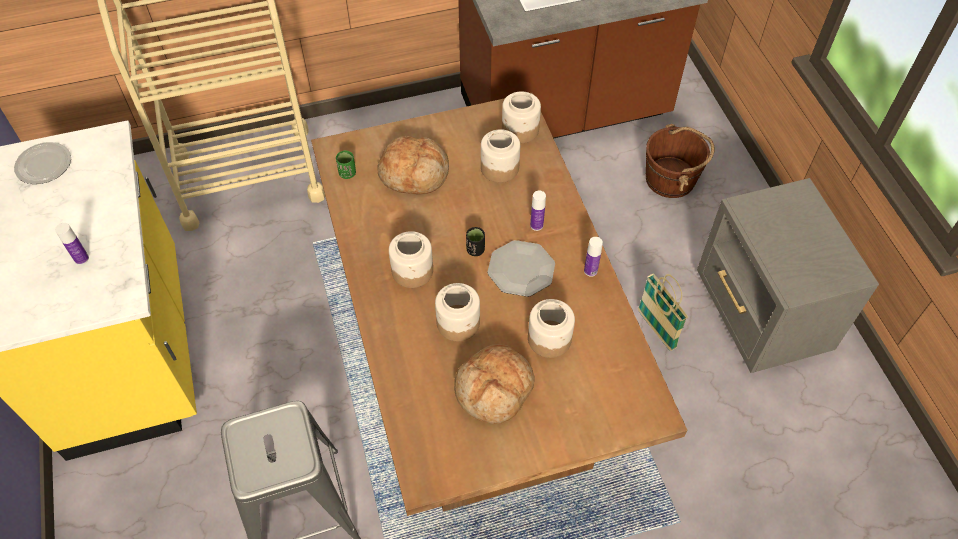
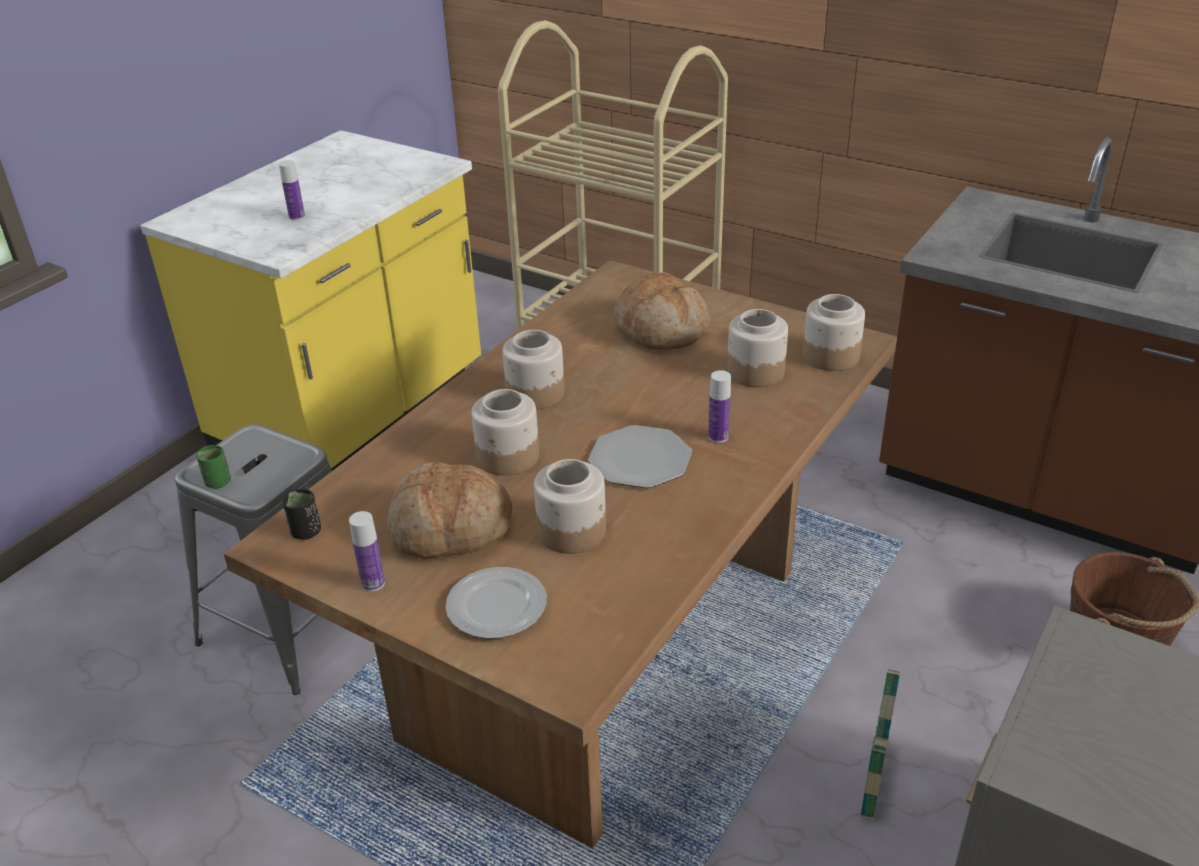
camera: 50 degrees right, 20 degrees down
plate [14,142,71,184] -> plate moved to [446,567,547,639]
green cup [336,150,356,179] -> green cup moved to [196,445,231,489]
black cup [466,227,485,256] -> black cup moved to [282,489,321,540]
bottle [584,237,603,277] -> bottle moved to [349,511,385,592]

